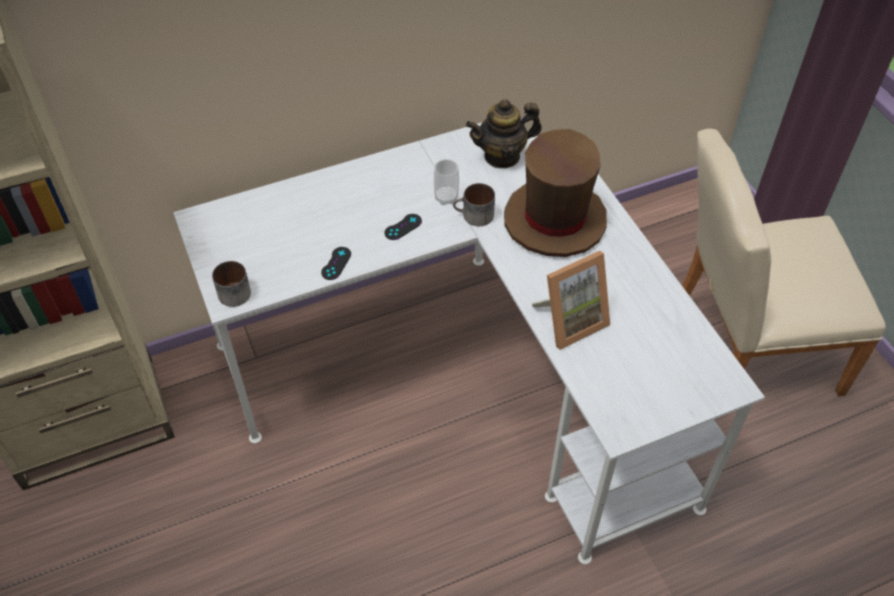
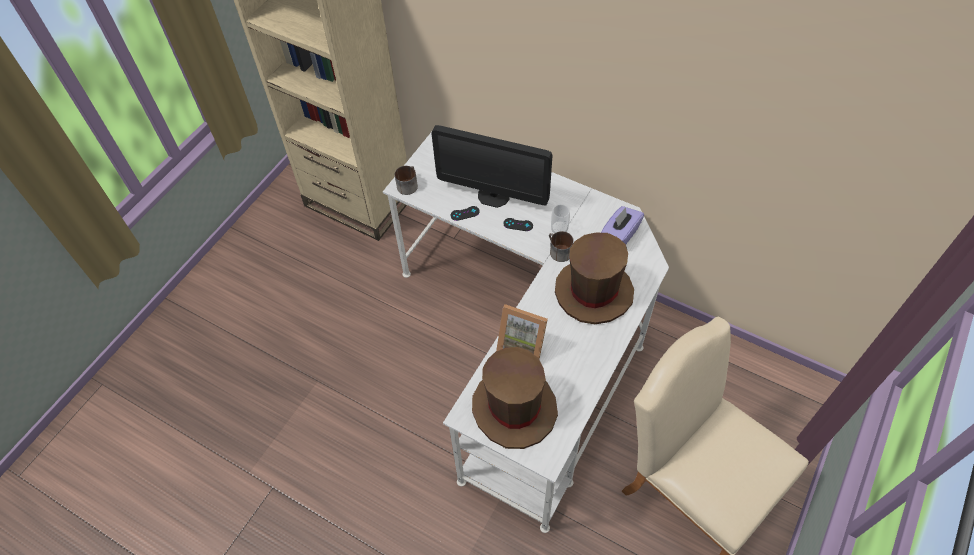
camera: 55 degrees right, 5 degrees up
teapot [466,99,542,168] -> purple tissue box [601,206,644,244]
none -> monitor [431,125,552,208]
none -> brown hat [472,347,558,449]

